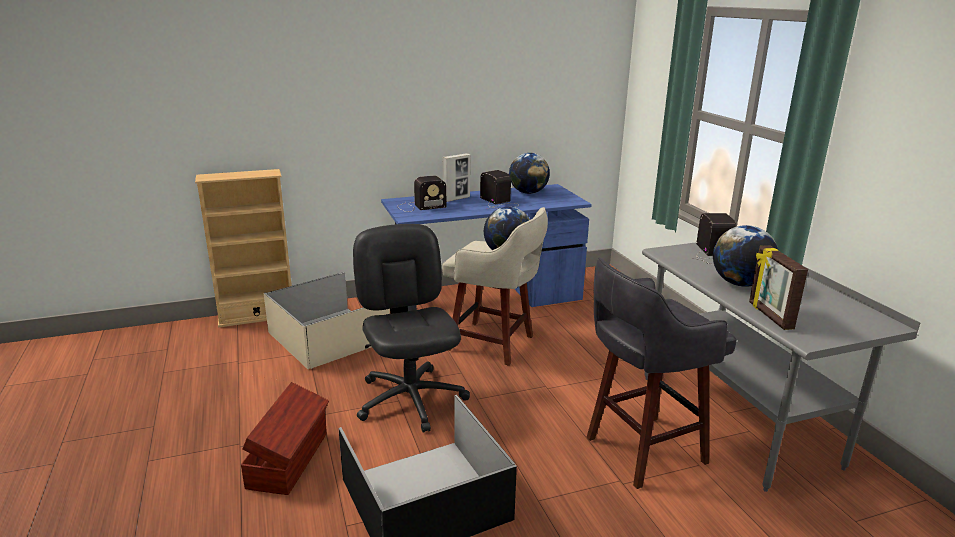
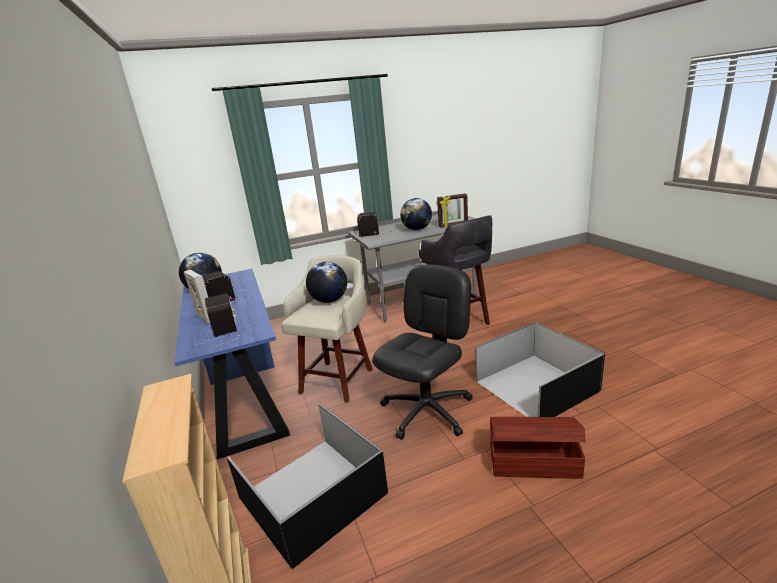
camera: 90 degrees left, 0 degrees up
beige storage box [264,272,390,369] -> black storage box [226,404,388,569]
black office chair [353,224,470,433] -> black office chair turned 150 degrees clockwise [372,264,473,440]

